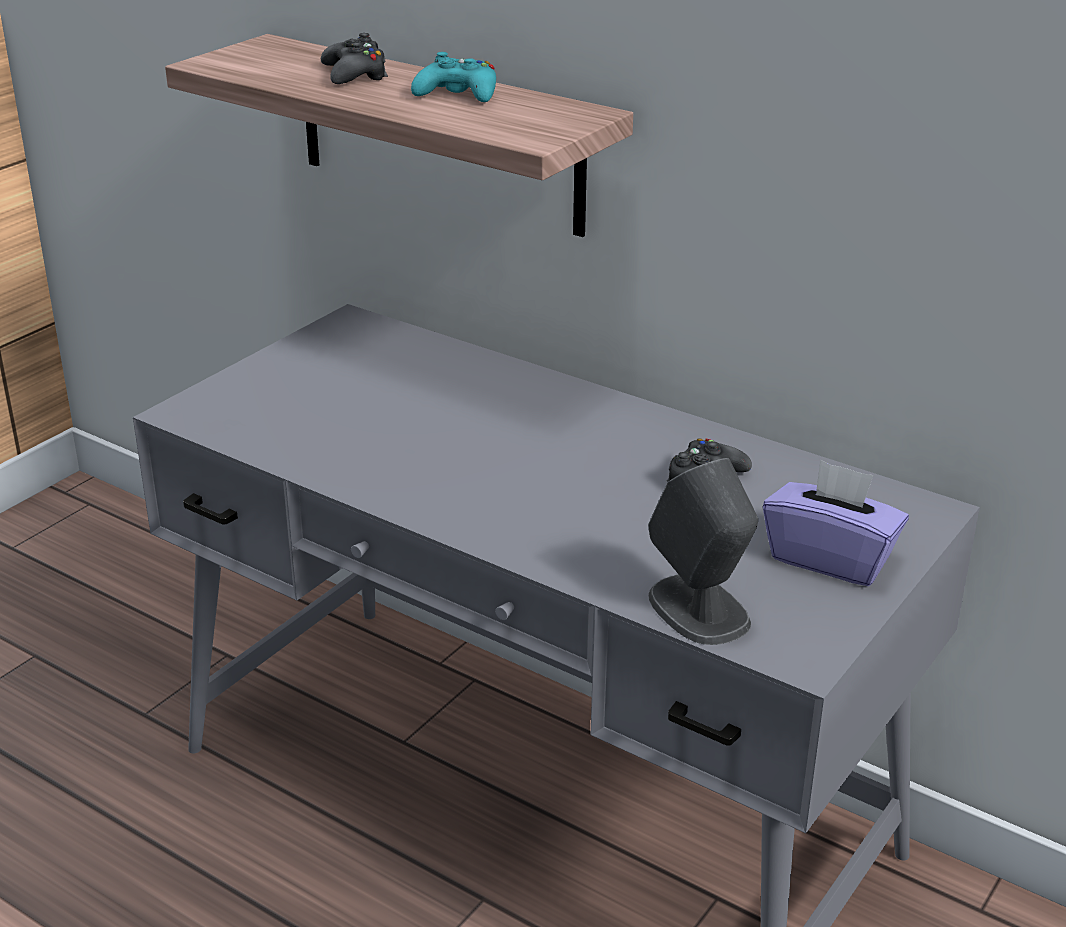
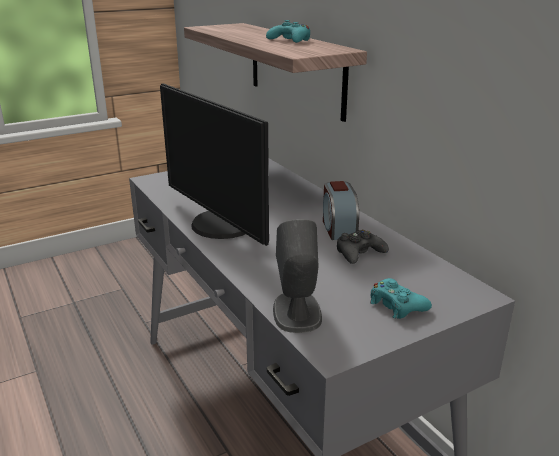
camera: 25 degrees right, 5 degrees down
black game controller [321,33,388,84] -> none
purple tissue box [763,460,909,586] -> turquoise game controller [370,278,432,319]
none -> monitor [160,83,269,246]
none -> alarm clock [323,181,359,240]

